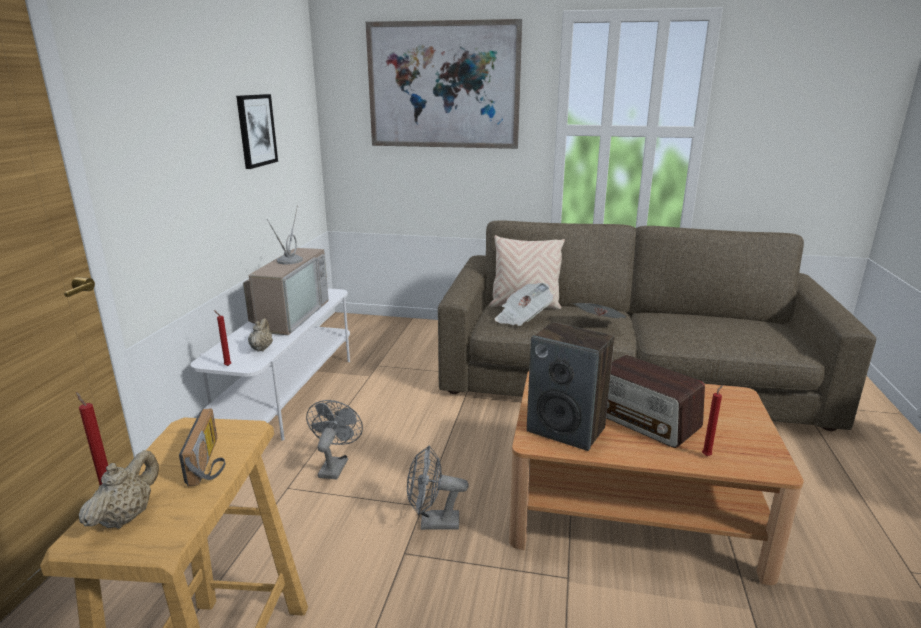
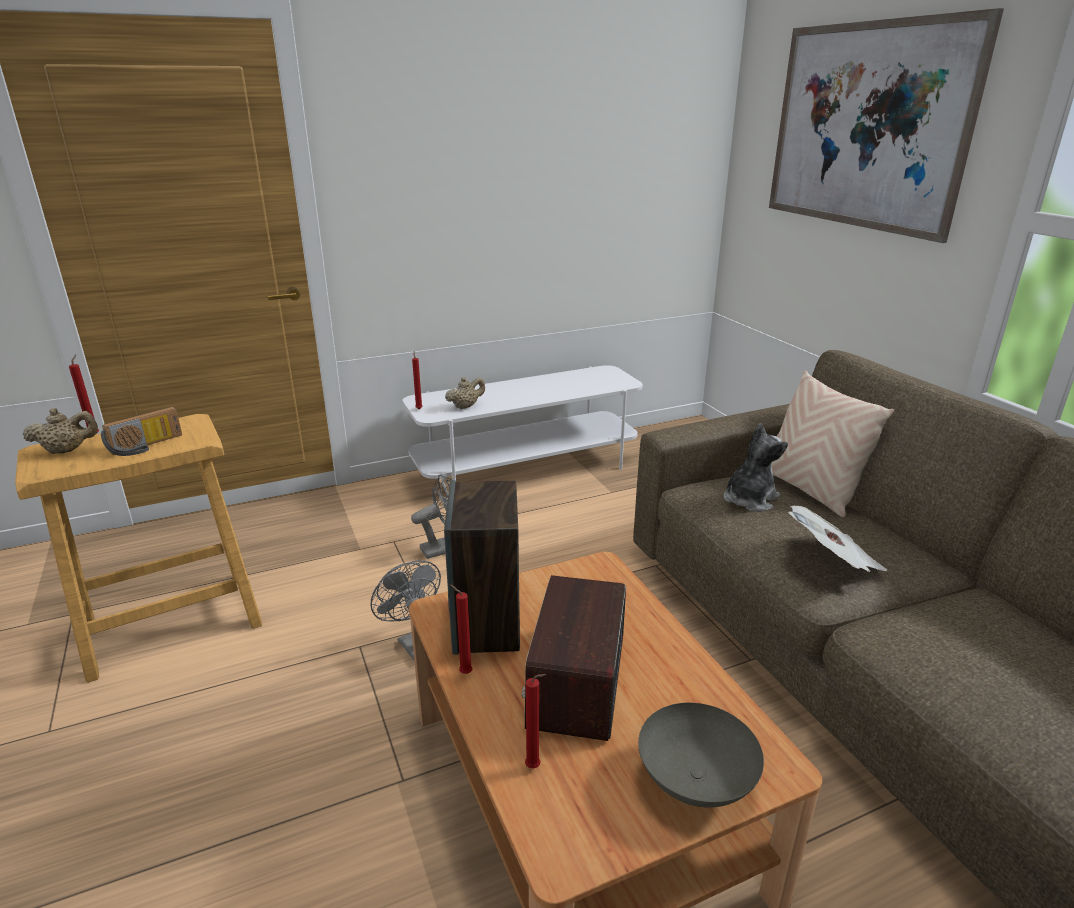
camera: 55 degrees right, 5 degrees up
picture [236,94,278,169] -> none
television [243,206,329,335] -> none
newspaper [495,283,553,326] -> plush toy [723,423,788,512]
none -> red candle [450,584,473,674]
none -> grey bowl [638,703,764,808]

